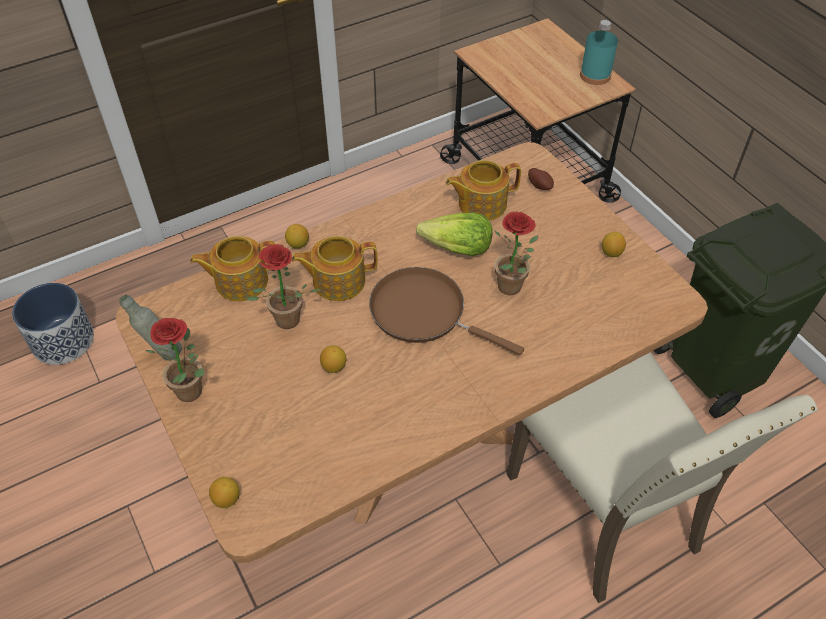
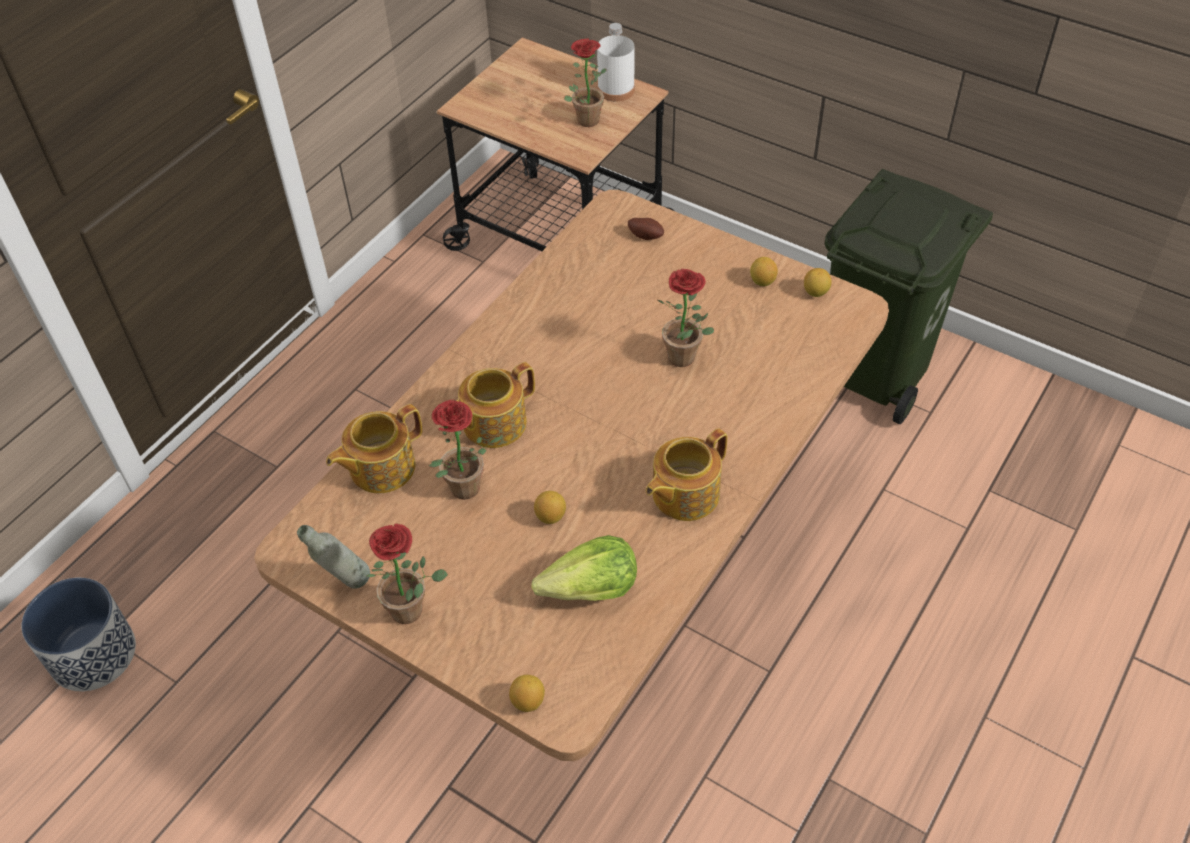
camera: 25 degrees left, 0 degrees up
lemon [285,224,309,249] -> lemon moved to [804,268,832,297]
brown frying pan [369,267,524,356] -> none
lettuce [416,213,493,256] -> lettuce moved to [531,535,637,601]
teapot [446,160,521,220] -> teapot moved to [645,428,727,521]
beige chair [507,352,818,603] -> none
turquoise bottle [580,20,618,85] -> white bottle [597,23,635,102]
none -> potted plant [564,38,607,127]

